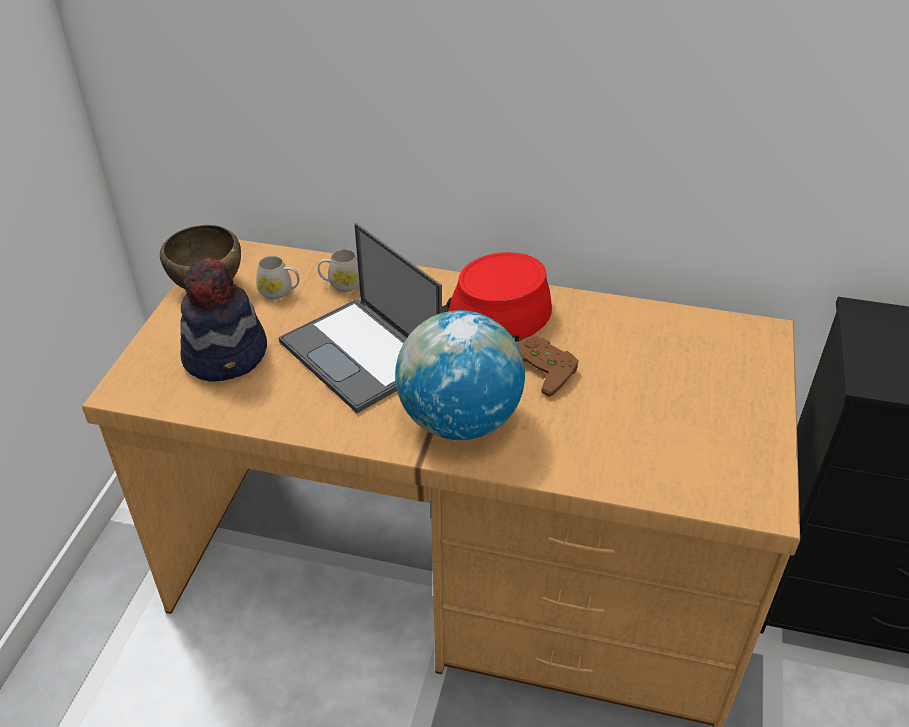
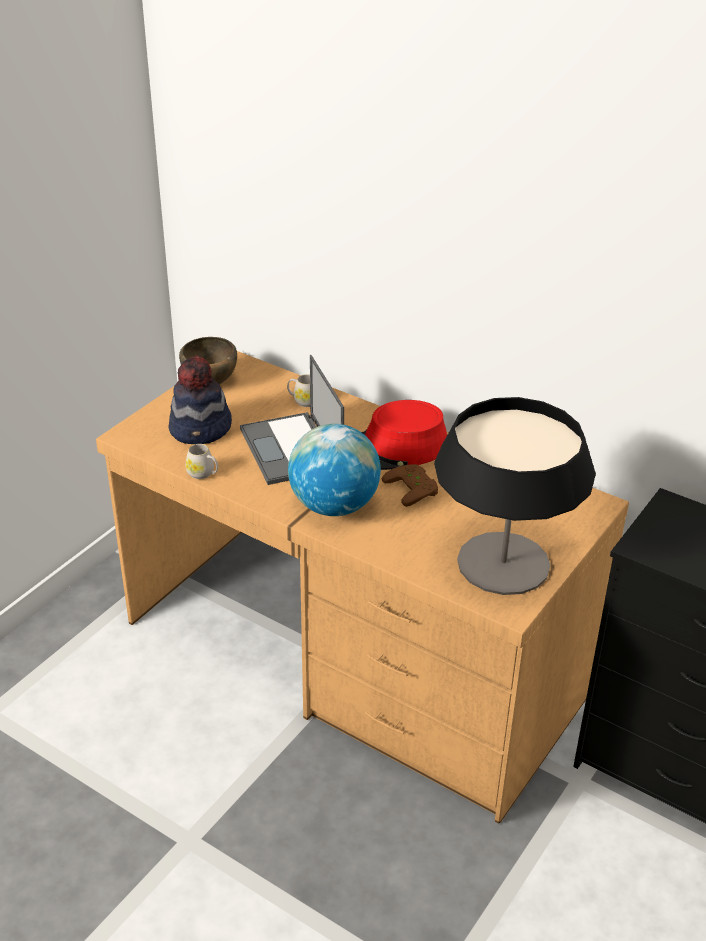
camera: 20 degrees right, 5 degrees down
white mug [256,256,300,299] -> white mug moved to [186,444,218,479]
none -> table lamp [434,397,596,595]

